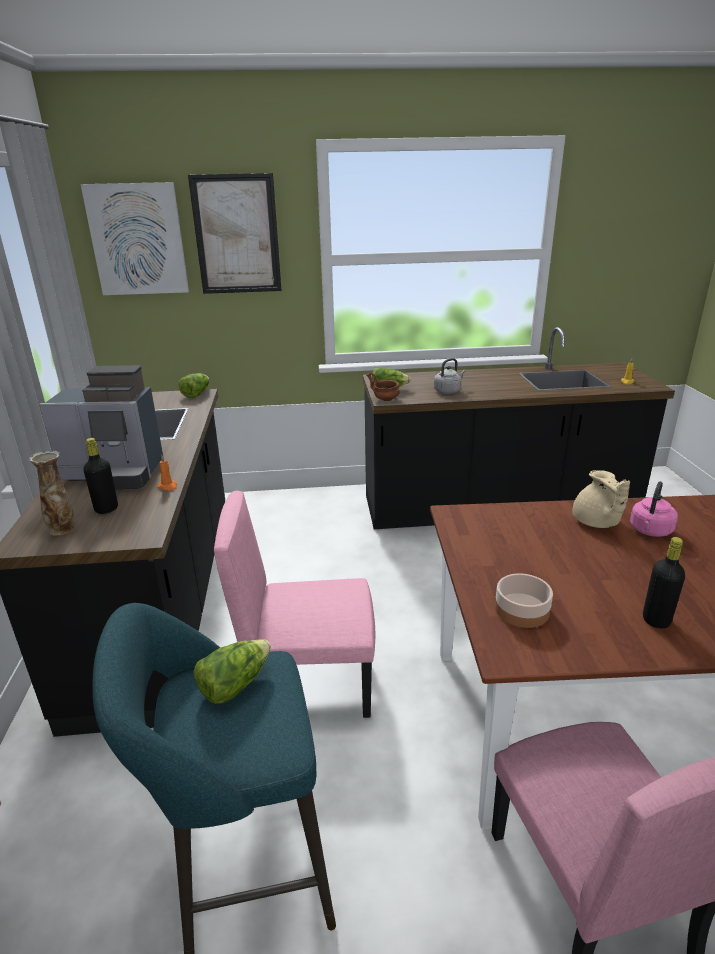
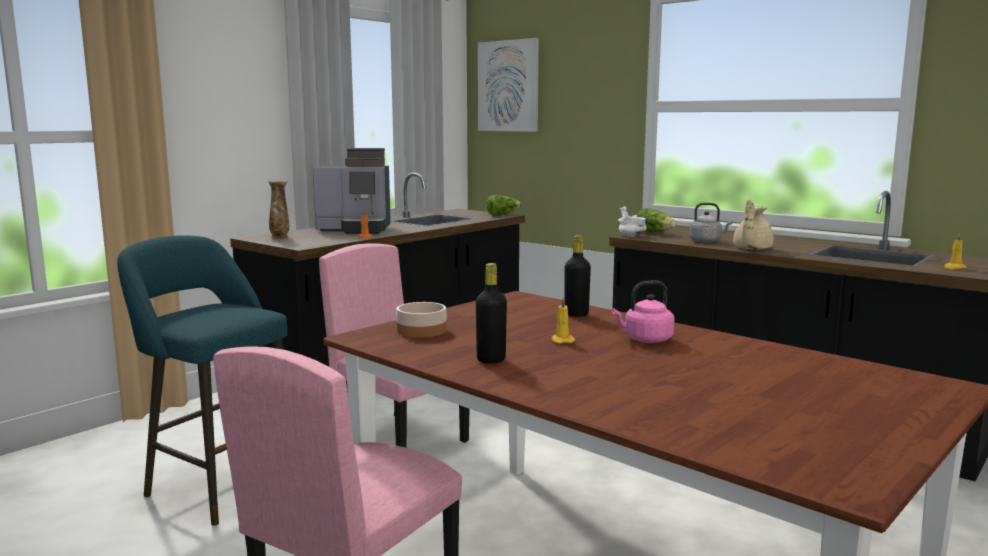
camera: 45 degrees right, 15 degrees down
coffee machine [39,365,163,489] -> coffee machine turned 45 degrees counterclockwise [313,148,391,234]
black bottle [83,438,118,514] -> black bottle moved to [564,235,591,317]
picture [188,173,282,294] -> none
lettuce [193,640,271,704] -> none
brown bowl [366,372,400,401] -> white bowl [618,207,647,237]
beige teapot [572,470,630,528] -> beige teapot moved to [733,200,774,250]
none -> yellow candle [551,298,575,344]

